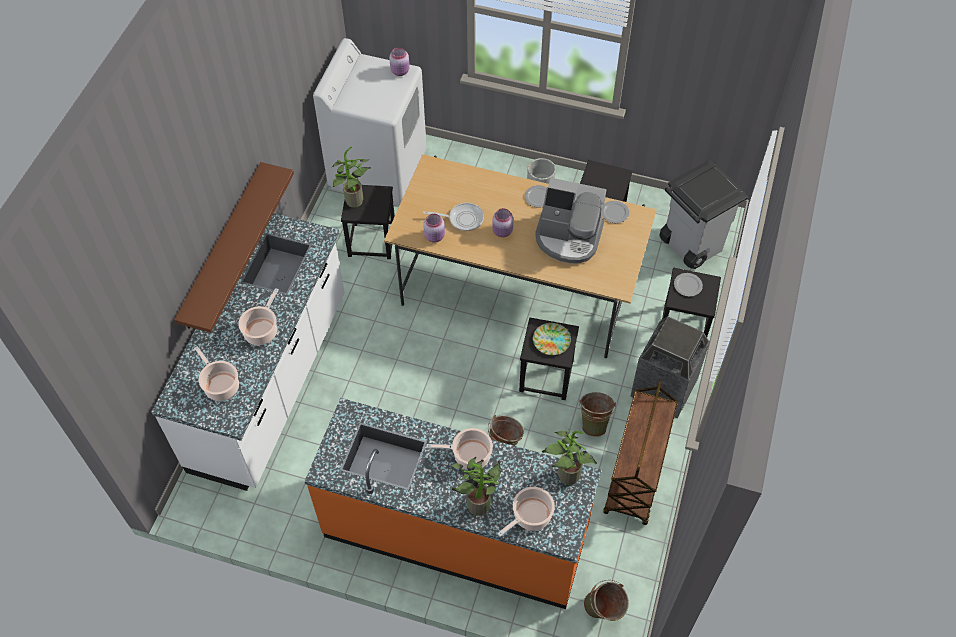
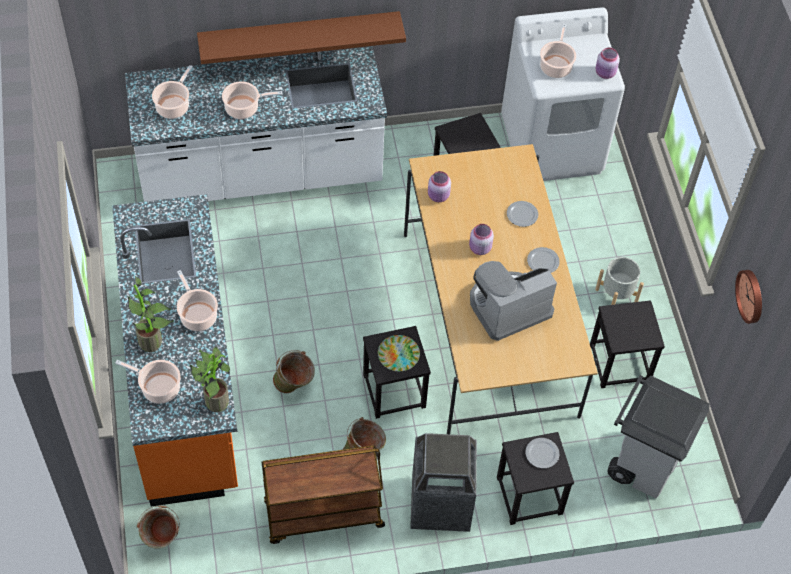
camera: 60 degrees right, 0 degrees up
potted plant [331,146,371,208] -> none
frying pan [423,203,484,231] -> none
coffee machine [535,178,606,263] -> coffee machine turned 75 degrees clockwise [470,261,557,341]
plate [603,201,629,223] -> plate moved to [507,201,538,227]
none -> cooking pot [540,24,576,78]
none -> wall clock [735,270,762,324]

